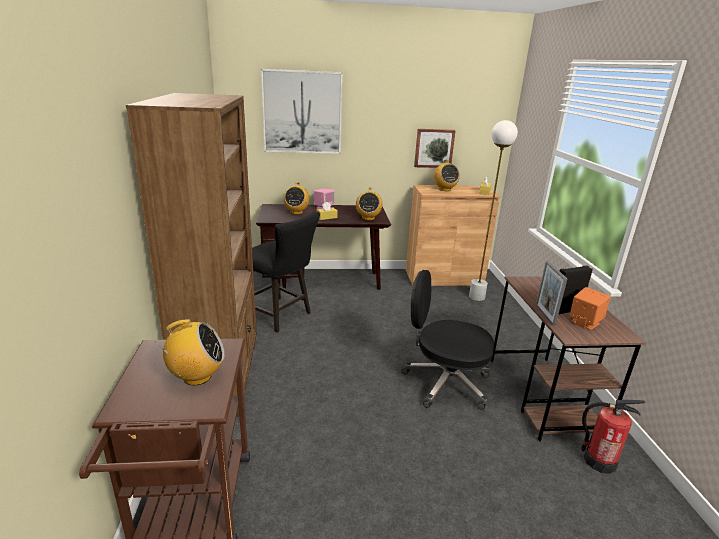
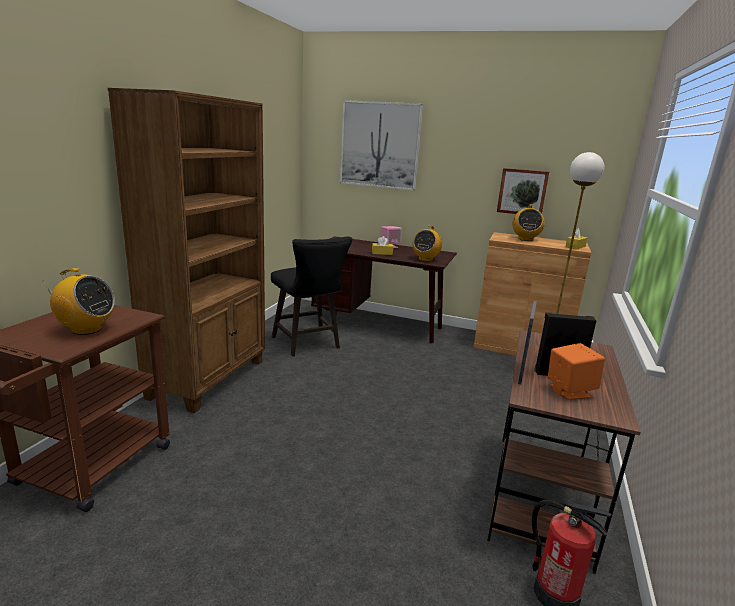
camera: 25 degrees right, 5 degrees down
radio [283,182,310,214] -> none
black office chair [401,270,494,410] -> none

